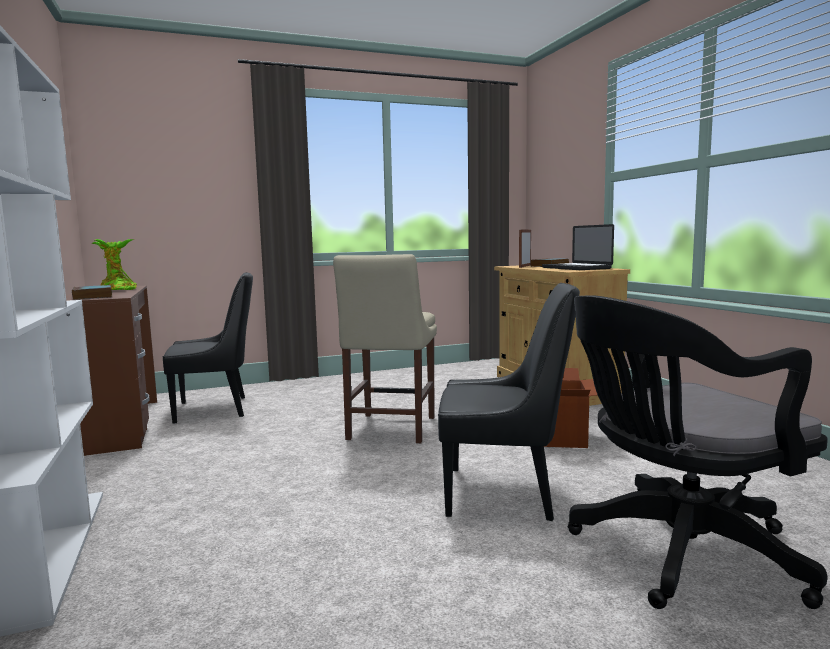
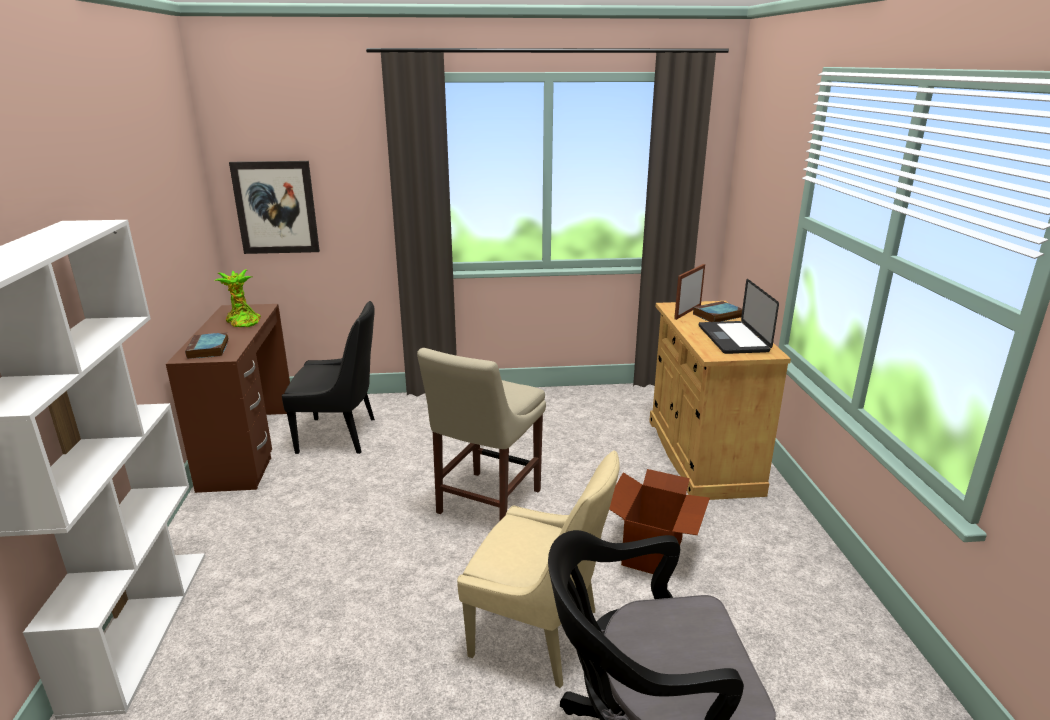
camera: 15 degrees right, 15 degrees up
black chair [438,283,580,521] -> beige chair [457,450,620,688]
none -> picture [229,161,320,254]

